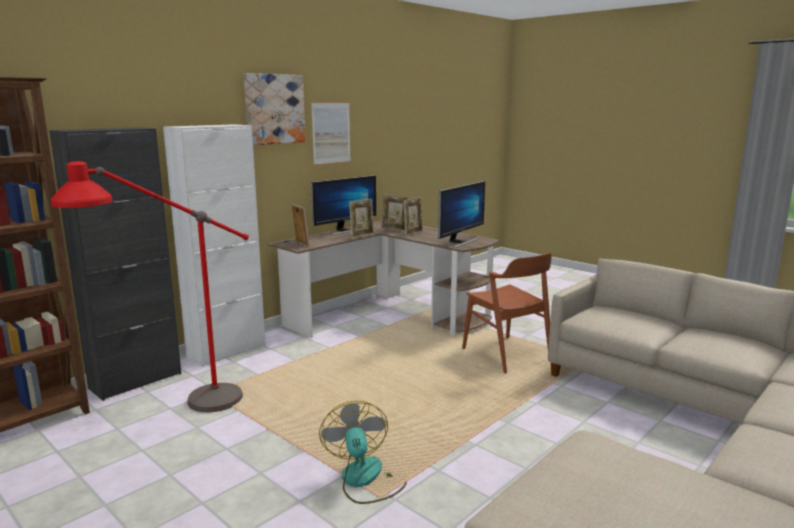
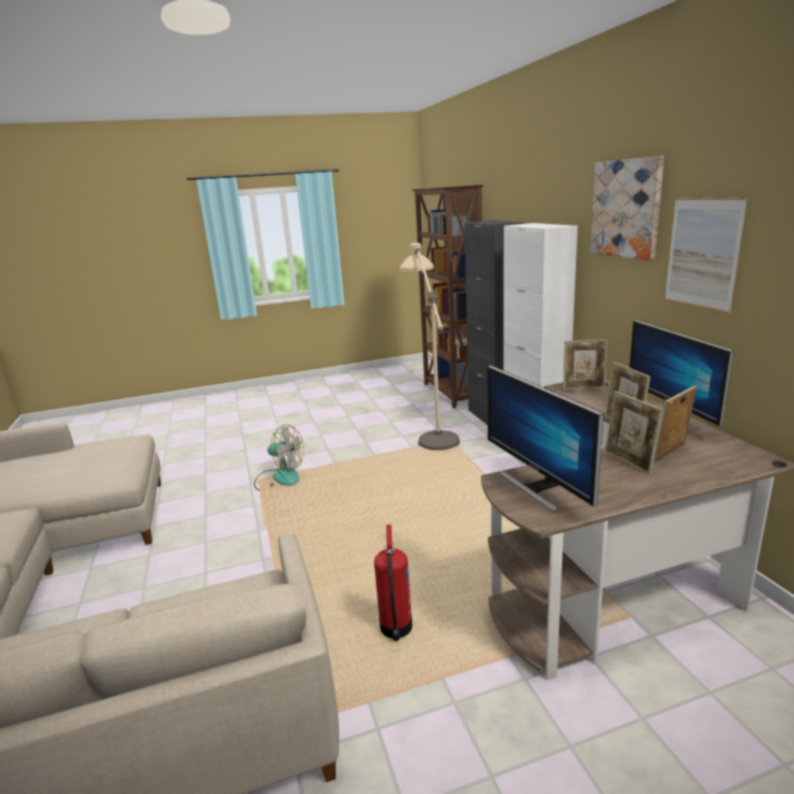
camera: 120 degrees right, 5 degrees up
red floor lamp [51,161,249,412] -> beige floor lamp [400,243,460,450]
brown chair [462,253,552,373] -> fire extinguisher [374,524,412,642]

